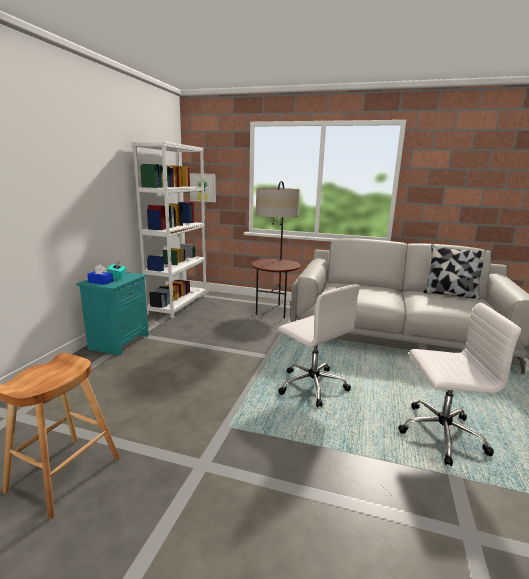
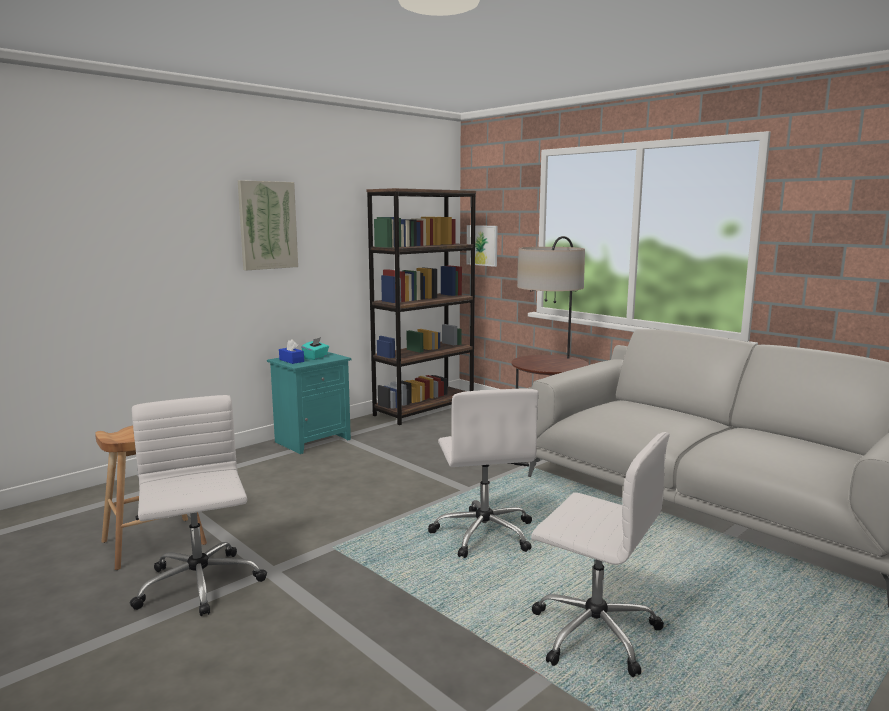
camera: 30 degrees right, 5 degrees down
white bookcase [132,141,206,319] -> brown bookcase [367,188,476,425]
pillow [424,244,486,300] -> none
none -> white office chair [130,395,267,616]
none -> picture [238,180,298,270]

